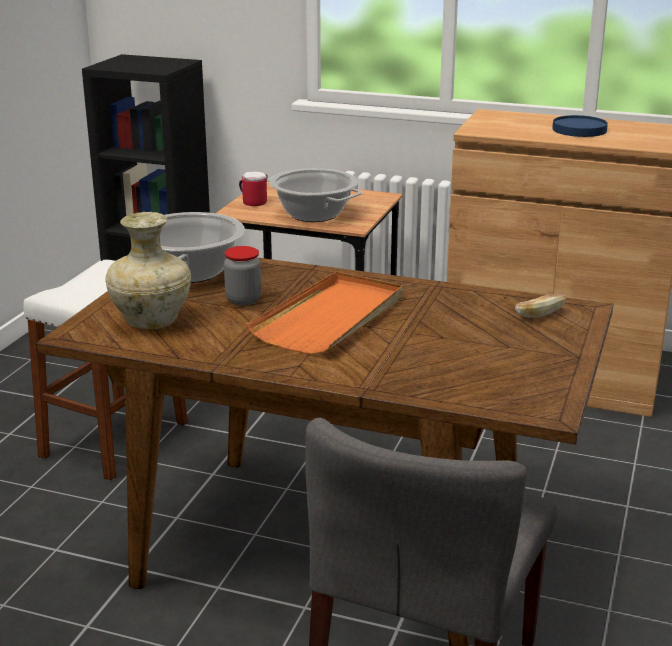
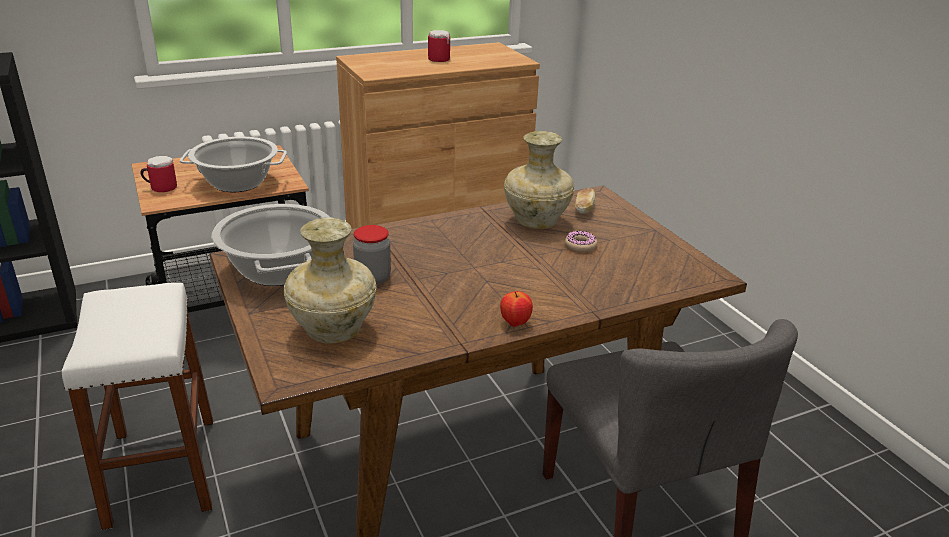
camera: 45 degrees left, 5 degrees up
orange tray [246,272,403,355] -> none
blue plate [552,115,608,137] -> mug [428,30,450,62]
none -> apple [500,291,533,327]
none -> beige vase [504,131,574,229]
none -> donut [565,231,597,252]

